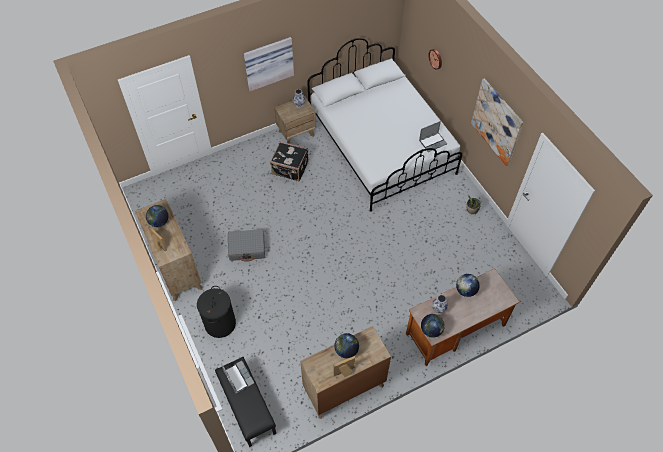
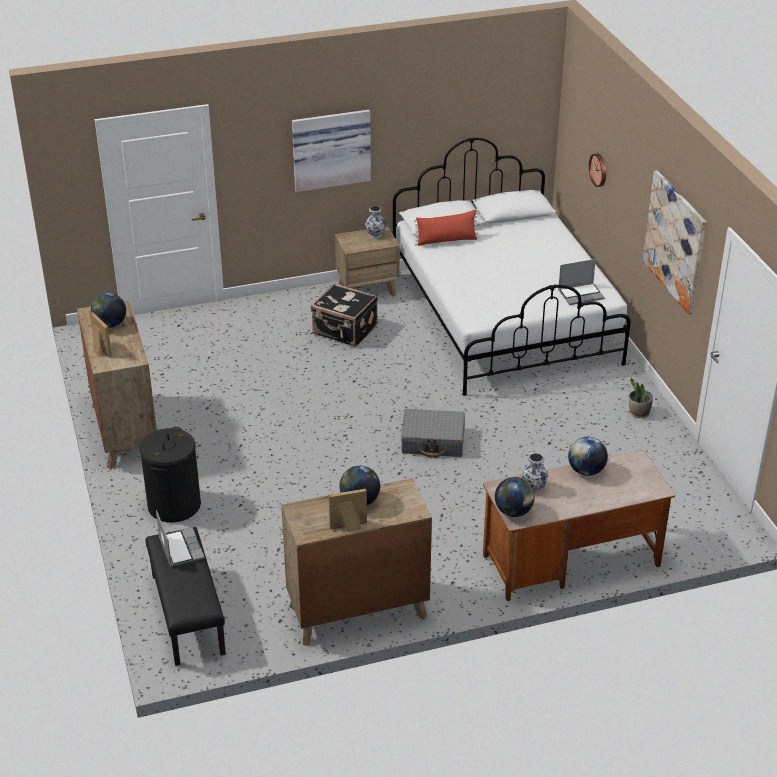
camera: 10 degrees right, 20 degrees down
grey suitcase [228,229,265,262] -> grey suitcase moved to [401,409,465,458]
none -> red pillow [414,210,479,246]

